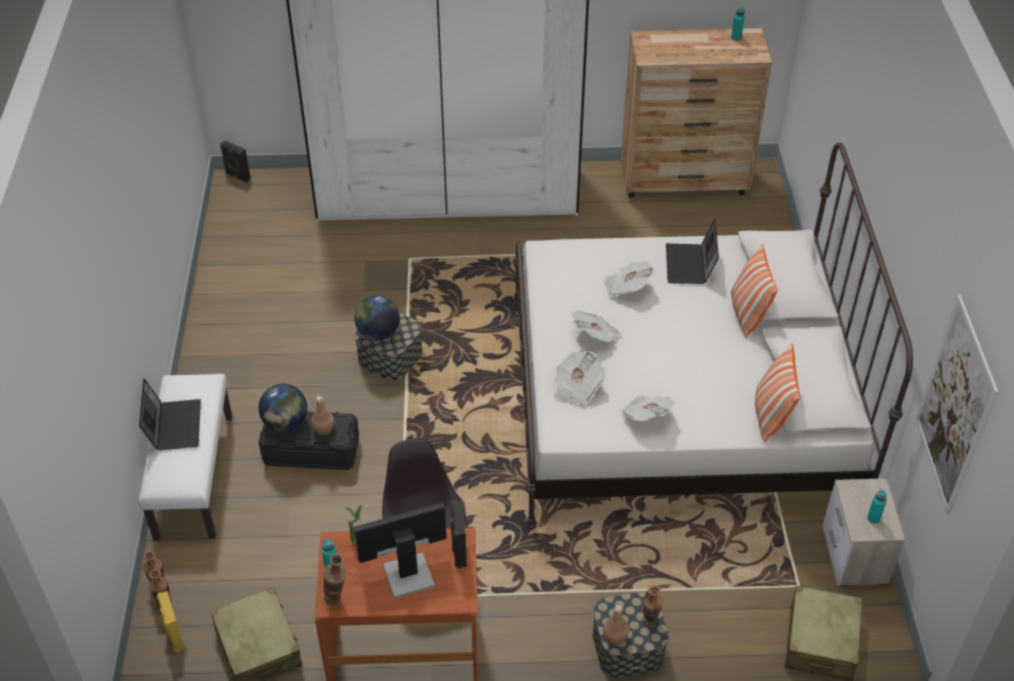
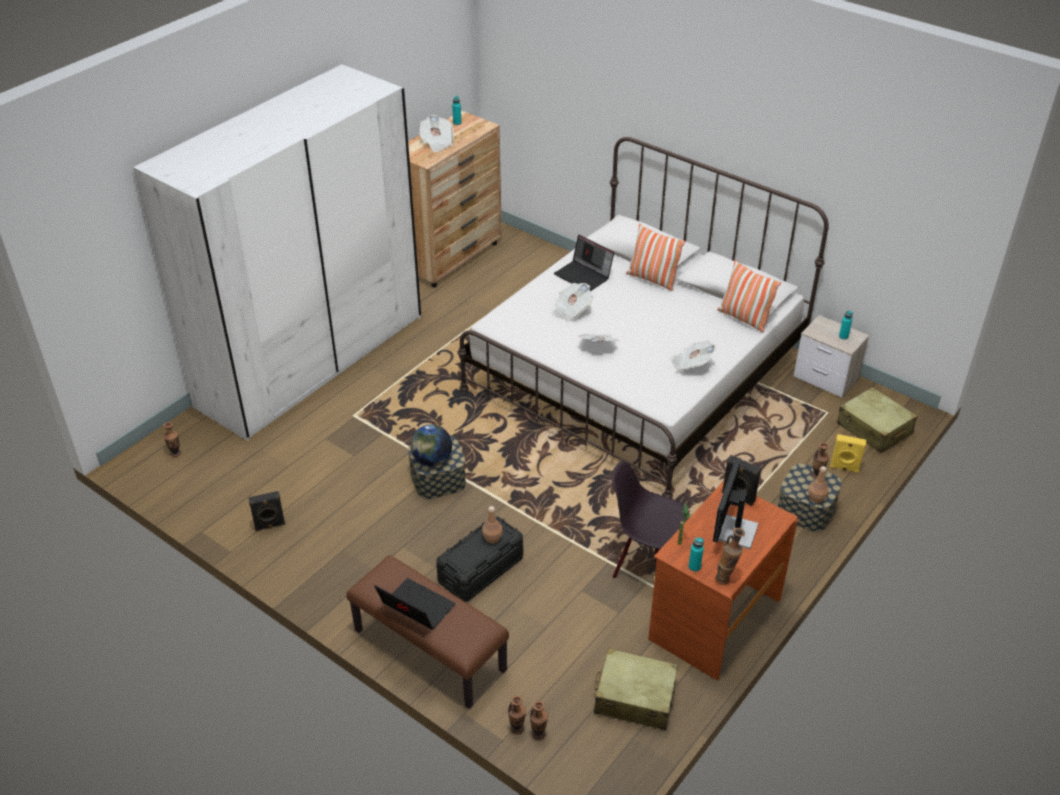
camera: 50 degrees left, 5 degrees down
white bench [138,374,232,540] -> brown bench [346,555,509,709]
yellow speaker [157,591,185,652] -> yellow speaker moved to [830,434,866,473]
black speaker [220,140,251,183] -> black speaker moved to [248,491,286,531]
globe [259,384,307,432] -> none
newspaper [554,351,605,406] -> newspaper moved to [419,115,454,152]
picture [916,294,998,515] -> none
none -> vase [163,422,181,457]

